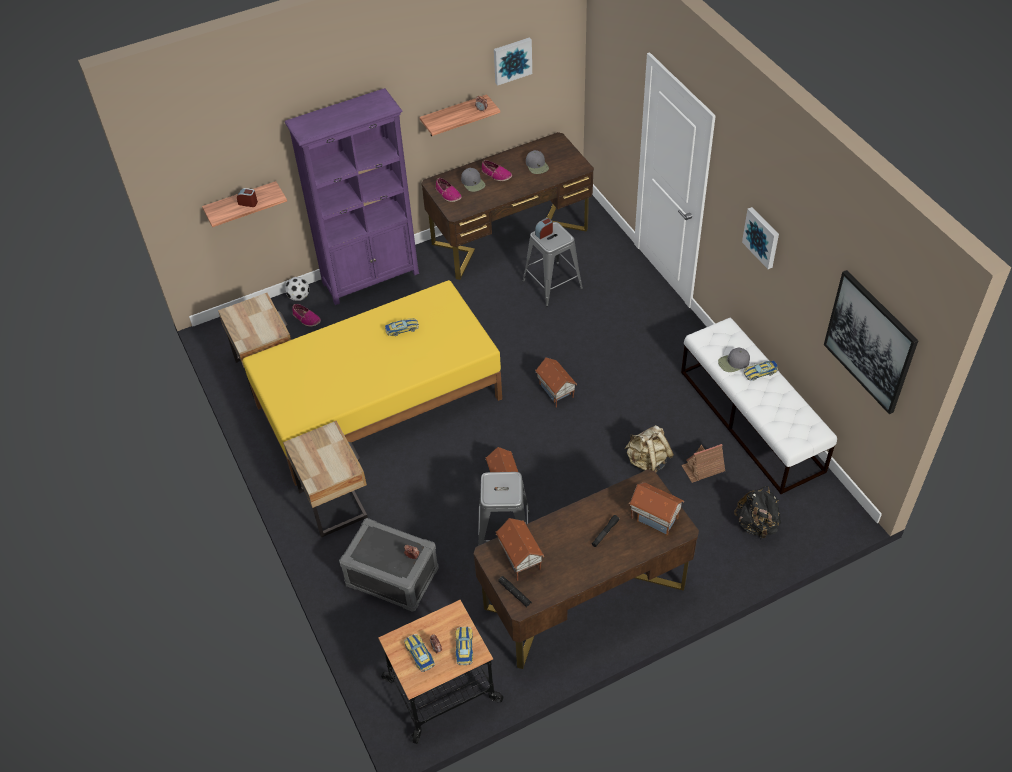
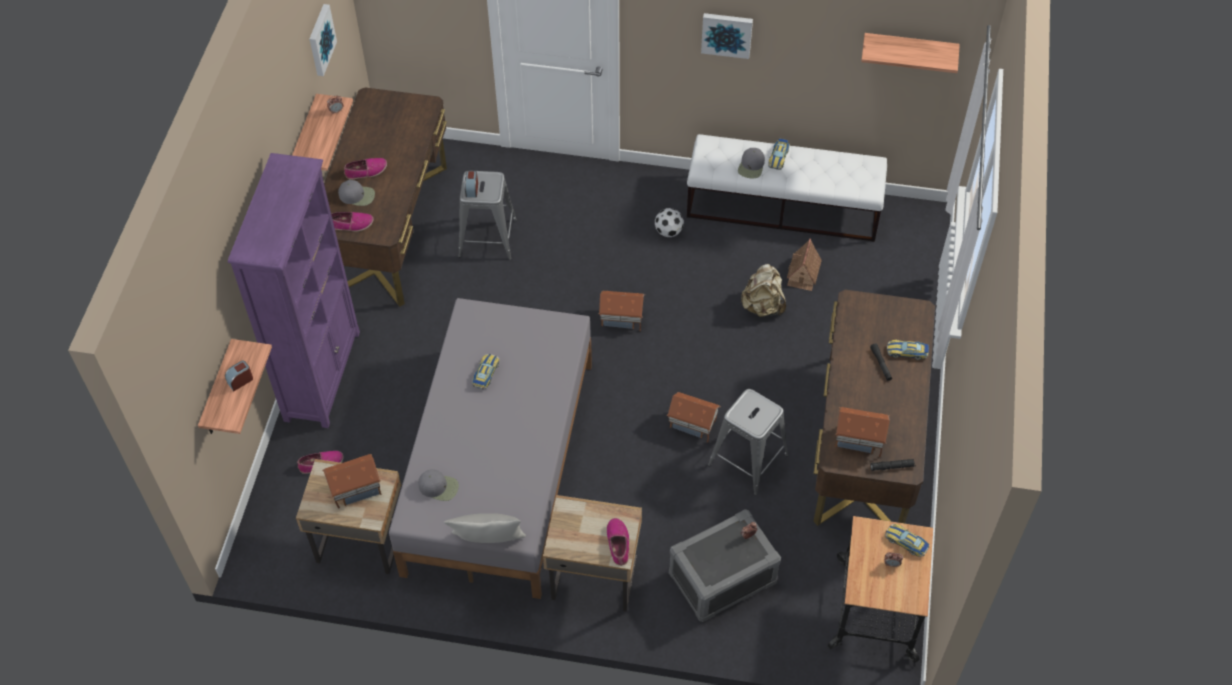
camera: 55 degrees left, 5 degrees up
yellow bed [243,280,502,486] -> grey bed [389,298,592,599]
football [285,277,309,301] -> football moved to [655,208,684,237]
toy car [404,634,435,672] -> toy car moved to [887,339,929,360]
grey cap [526,150,549,174] -> grey cap moved to [418,469,459,501]
toy house [629,482,684,536] -> toy house moved to [322,454,382,509]
black backpack [734,486,781,539] -> none
picture [824,270,919,414] -> shelf [861,33,960,73]
none -> grey pillow [444,513,526,543]
none -> shoe [607,518,629,566]

